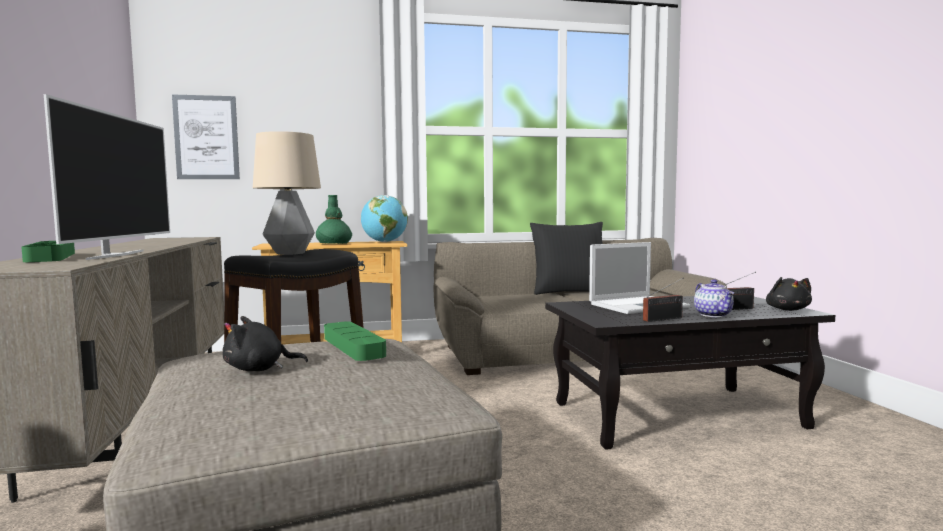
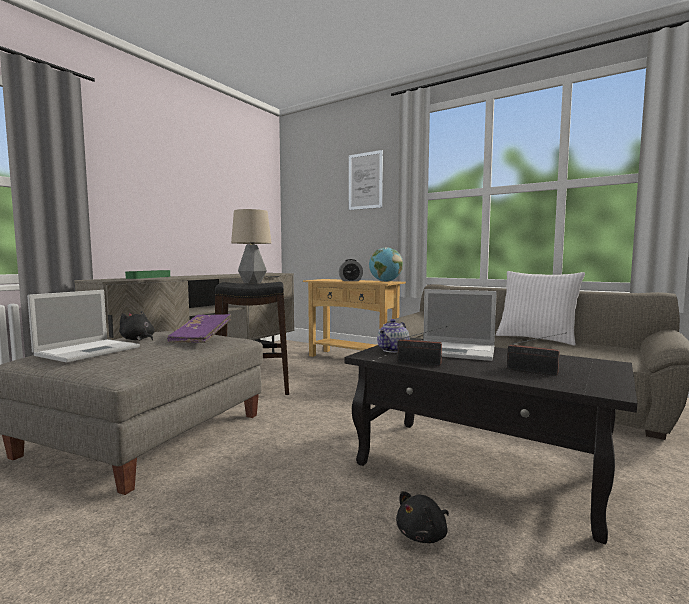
camera: 45 degrees right, 0 degrees up
television [44,94,170,260] -> none
picture [172,94,240,179] -> picture moved to [349,150,383,210]
green vase [316,195,352,244] -> alarm clock [339,259,363,281]
green tray [324,322,386,361] -> purple book [167,314,231,343]
black pillow [530,222,603,295] -> white pillow [496,271,585,346]
teapot [694,279,734,317] -> teapot moved to [377,319,409,353]
black plush toy [766,277,812,311] -> black plush toy moved to [396,491,449,543]
none -> laptop [27,290,140,363]

